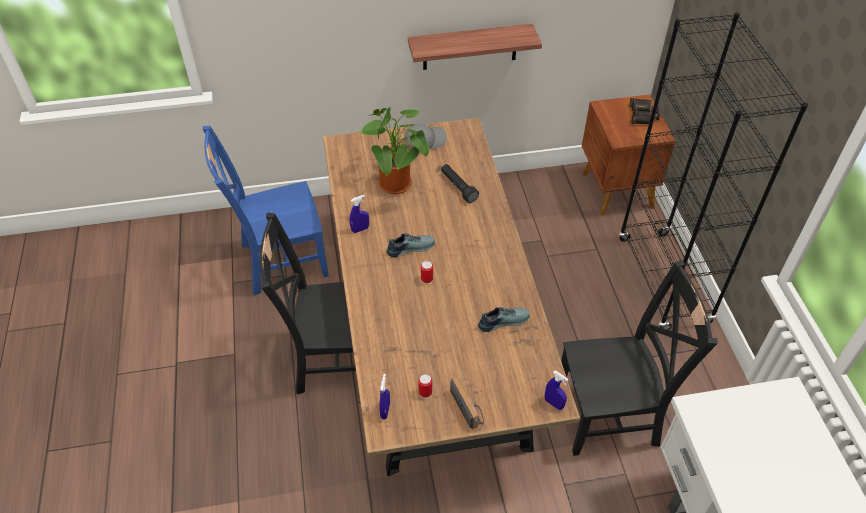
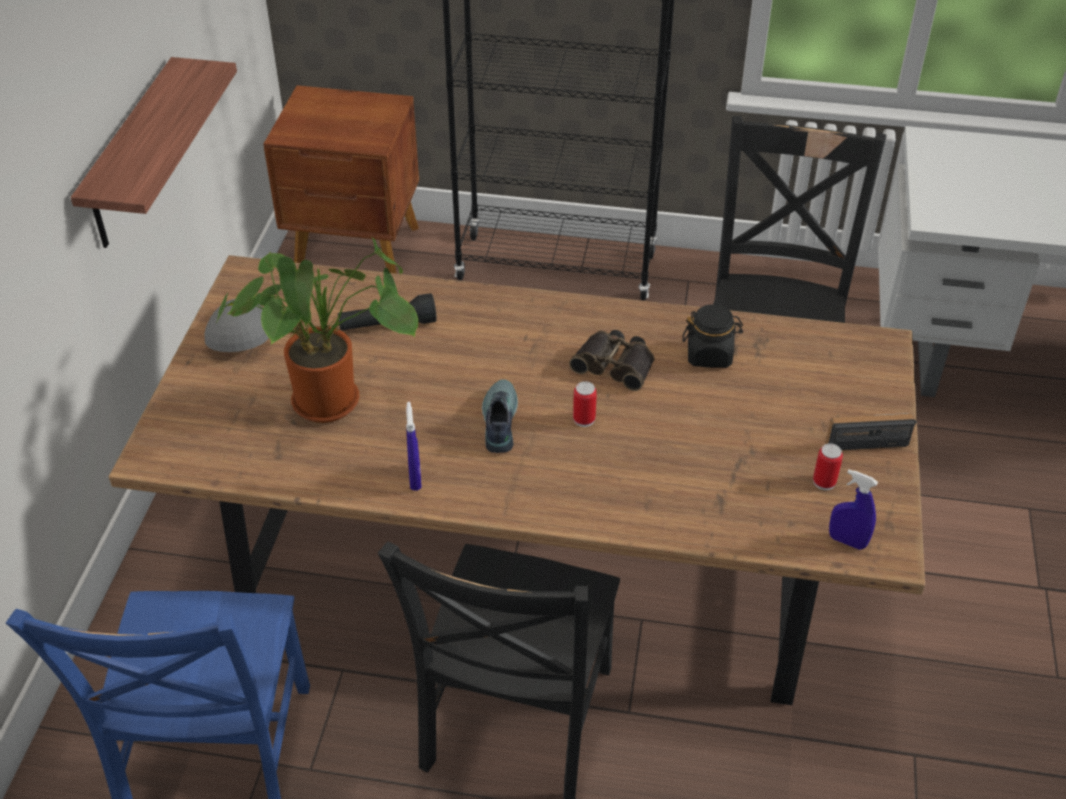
camera: 70 degrees left, 5 degrees down
shoe [478,307,530,332] -> black jar [683,304,743,368]
blue spray bottle [545,371,569,410] -> none
binoculars [629,98,660,124] -> binoculars moved to [569,330,654,391]

